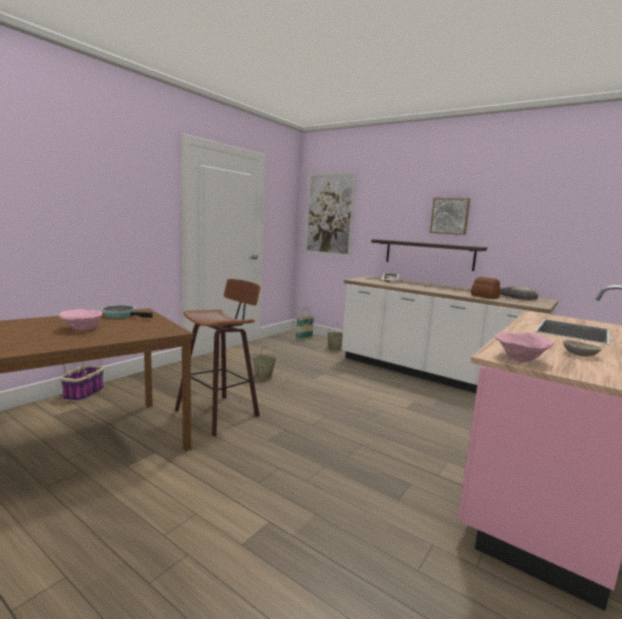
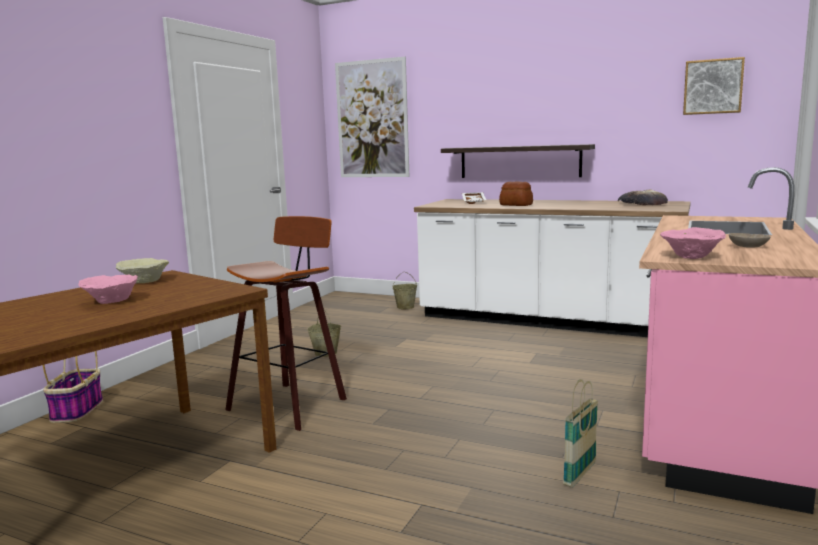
camera: 10 degrees left, 0 degrees up
frying pan [101,305,153,318] -> beige bowl [116,258,169,283]
basket [296,308,314,341] -> basket moved to [563,379,598,488]
picture [430,198,470,235] -> picture moved to [683,57,745,115]
bread [471,277,501,299] -> bread moved to [499,181,533,206]

